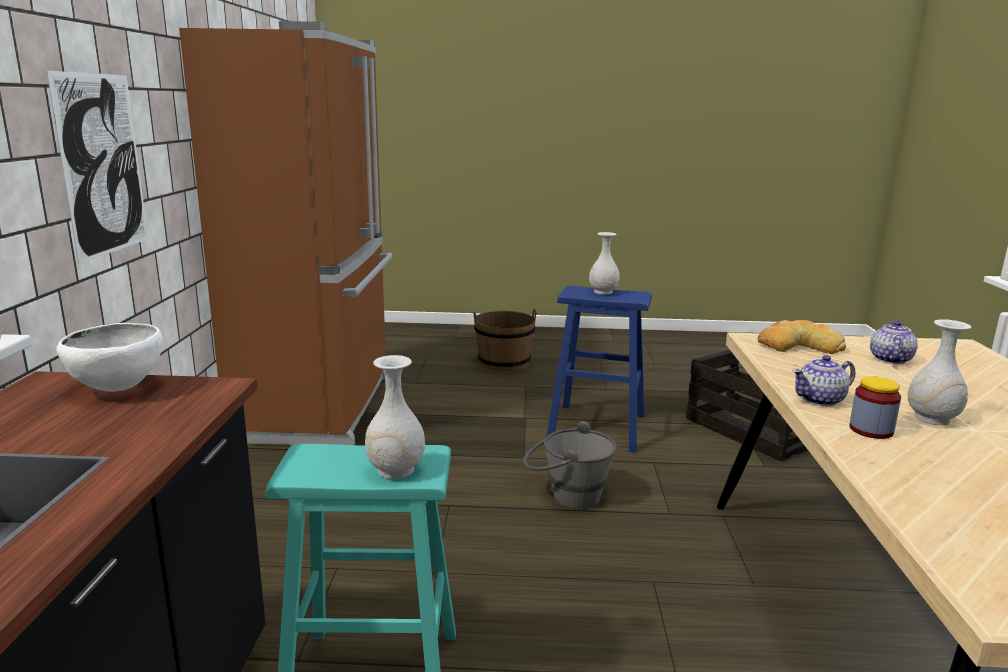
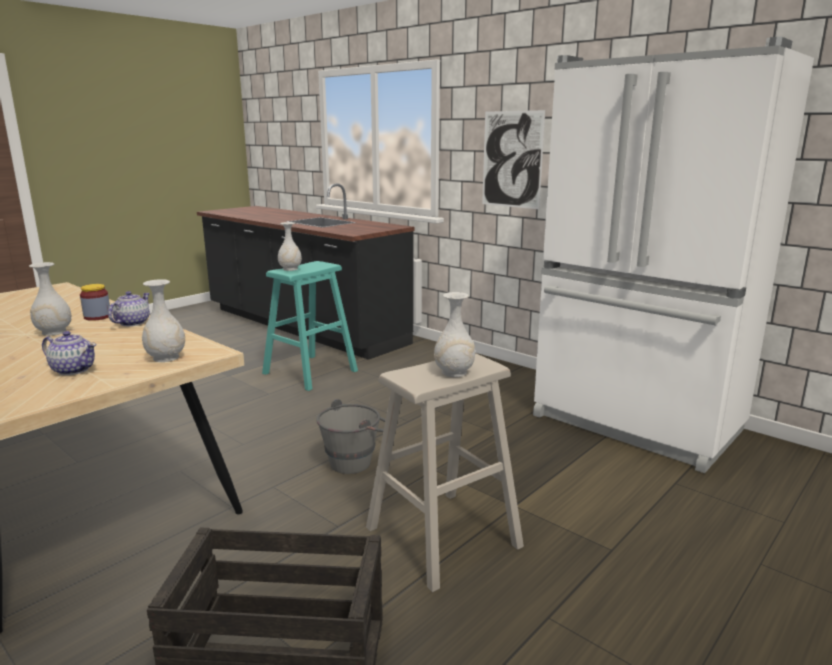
camera: 130 degrees right, 0 degrees up
white bowl [56,323,163,392] -> none
brown fridge [179,21,393,445] -> white fridge [533,37,814,473]
brown bucket [473,308,537,371] -> none
blue stool [547,286,652,453] -> beige stool [366,353,524,592]
bread [758,320,846,354] -> white vase [142,279,185,362]
teapot [870,321,918,364] -> teapot turned 45 degrees counterclockwise [42,331,97,375]

